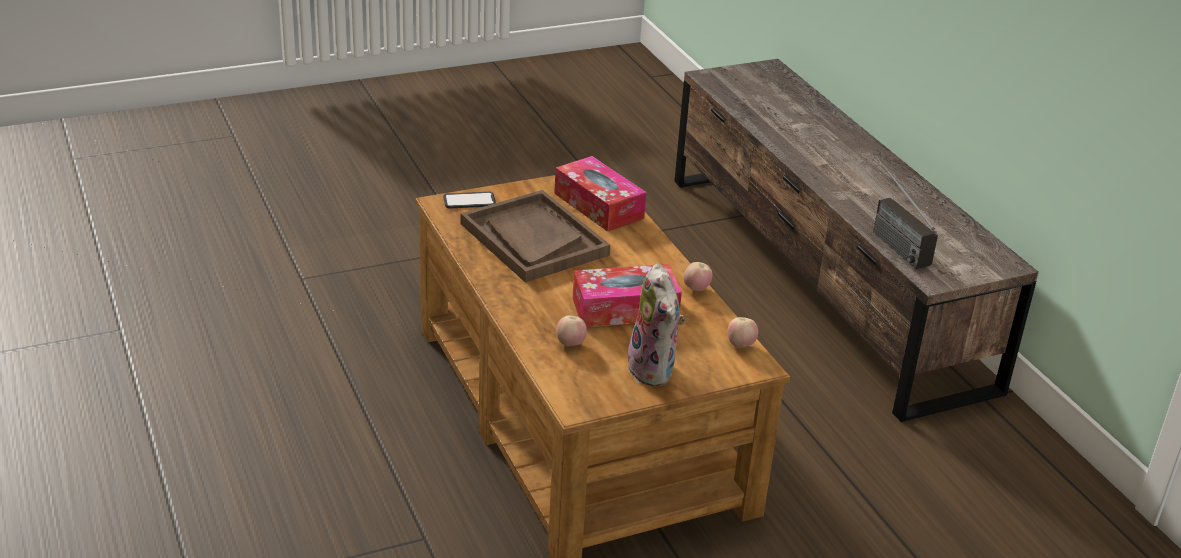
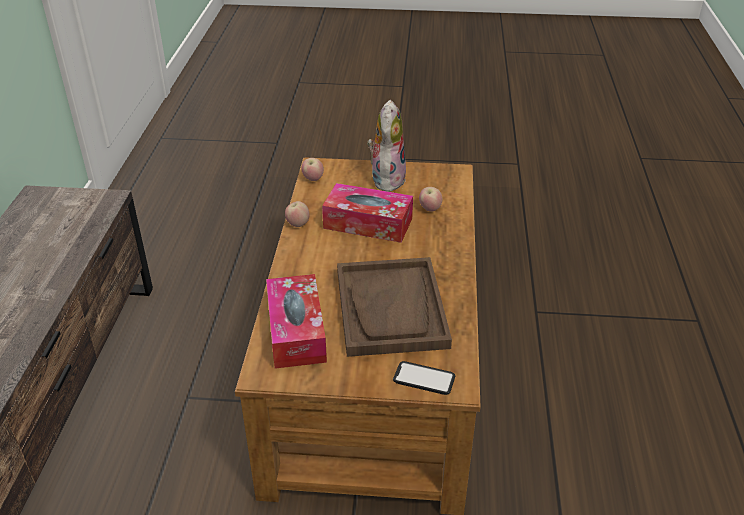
camera: 150 degrees left, 5 degrees up
radio [873,153,938,269] -> none

